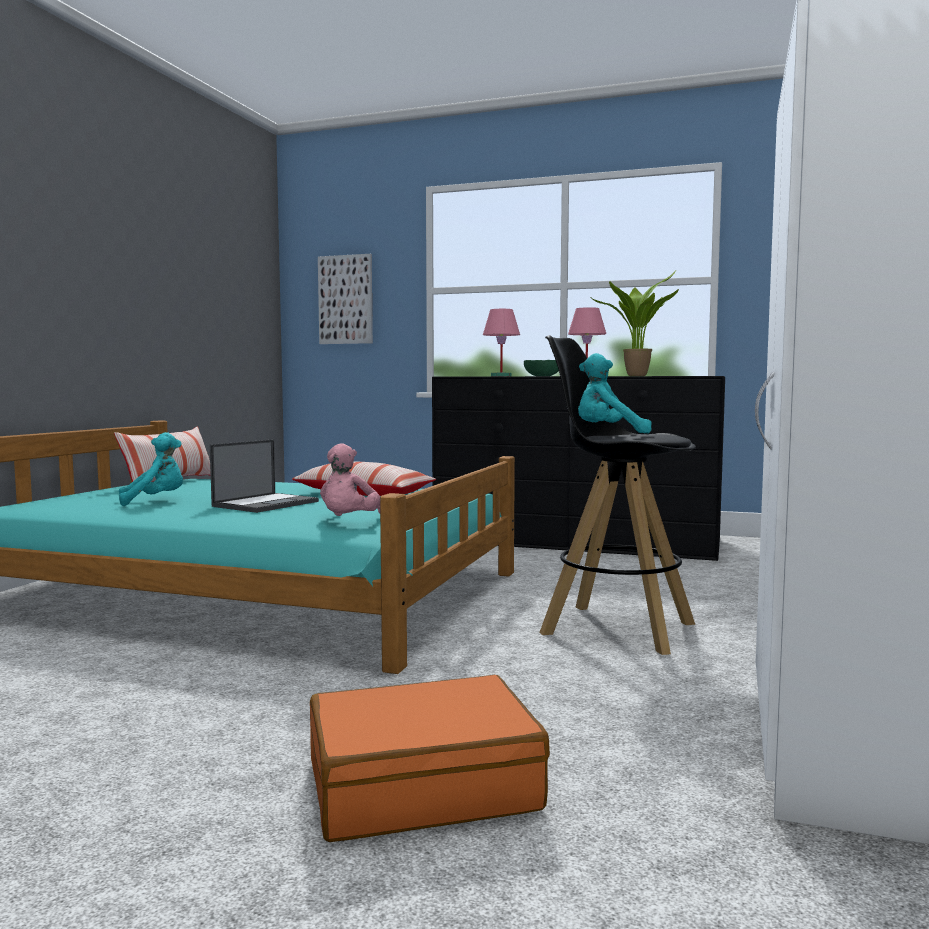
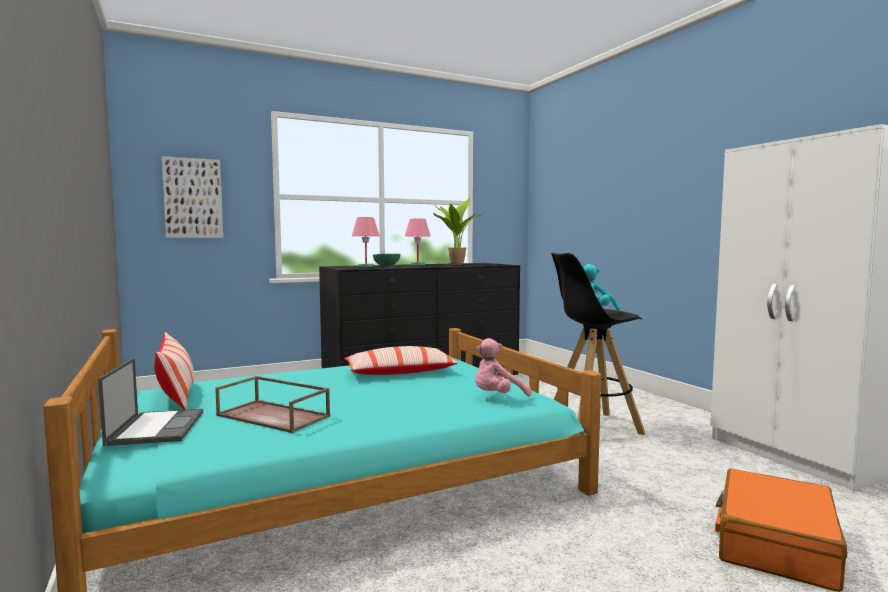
camera: 45 degrees left, 0 degrees up
turquoise plush toy [119,432,183,506] -> brown tray [215,376,330,433]
laptop [210,439,319,513] -> laptop moved to [98,358,203,446]
pink plush toy [320,443,380,516] -> pink plush toy turned 90 degrees clockwise [475,338,531,396]

